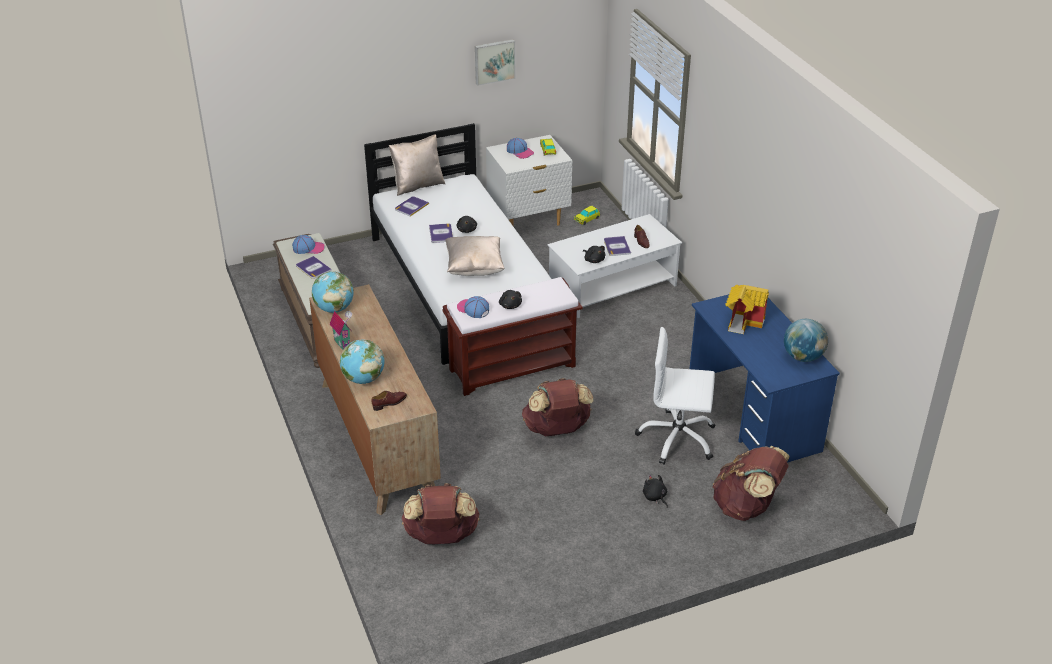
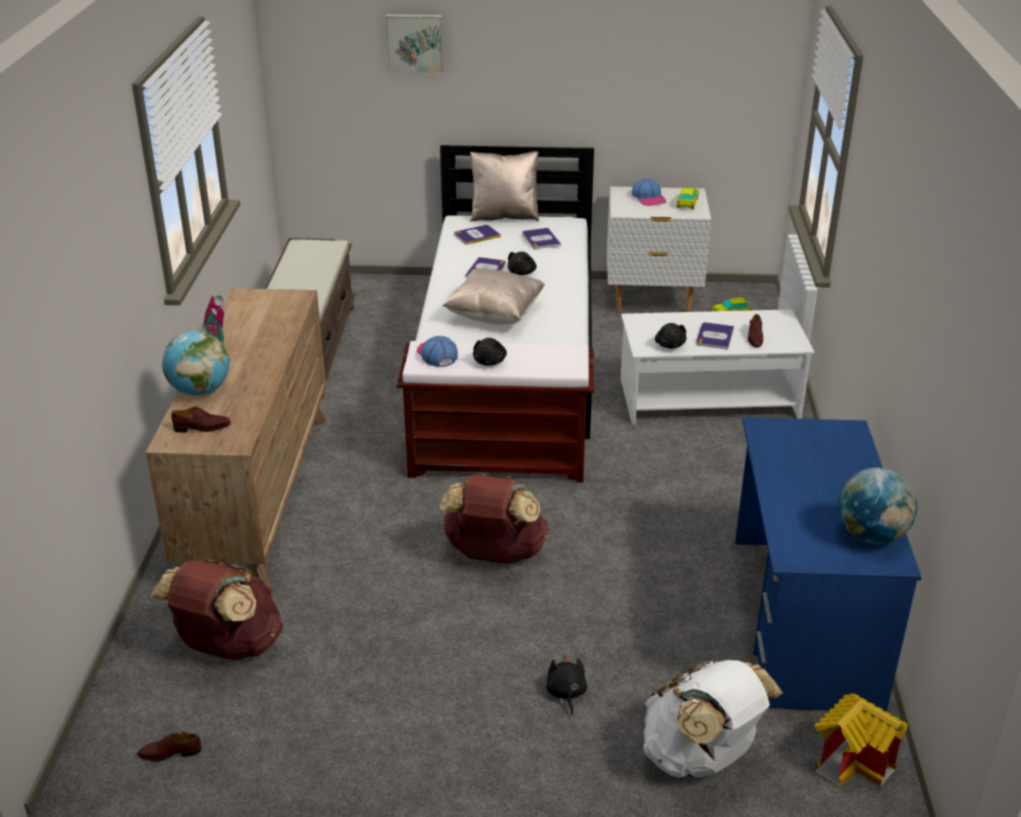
camera: 25 degrees right, 5 degrees down
cap [292,235,325,254] -> none
book [296,256,332,279] -> book moved to [522,228,561,249]
globe [312,271,354,313] -> none
picture [475,39,515,86] -> picture moved to [385,14,444,73]
white office chair [635,327,715,465] -> none
brown backpack [713,446,790,521] -> white backpack [643,660,783,778]
toy house [725,285,769,334] -> toy house moved to [815,693,908,787]
none -> brown shoe [137,731,201,762]

